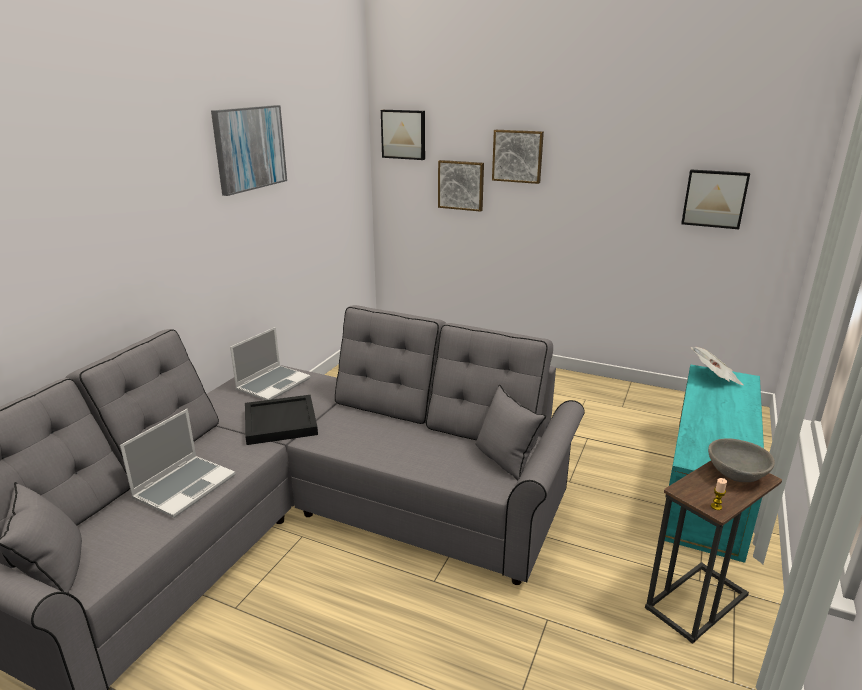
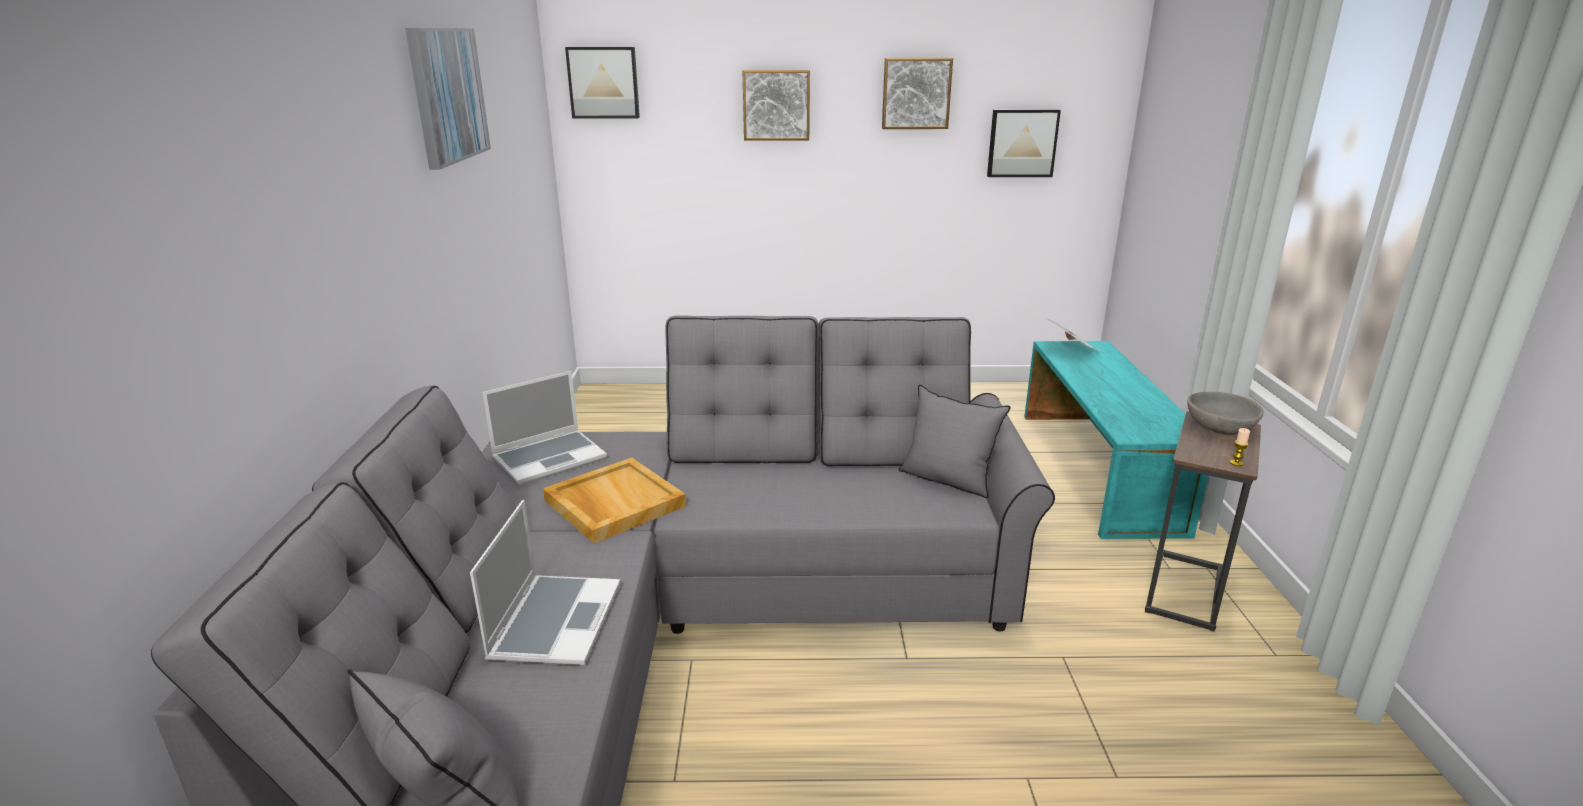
camera: 25 degrees left, 0 degrees up
laptop [230,327,311,400] -> laptop turned 45 degrees clockwise [482,371,607,485]
black tray [245,395,318,445] -> beige tray [543,458,686,544]
picture [438,160,484,212] -> picture moved to [882,58,953,129]

